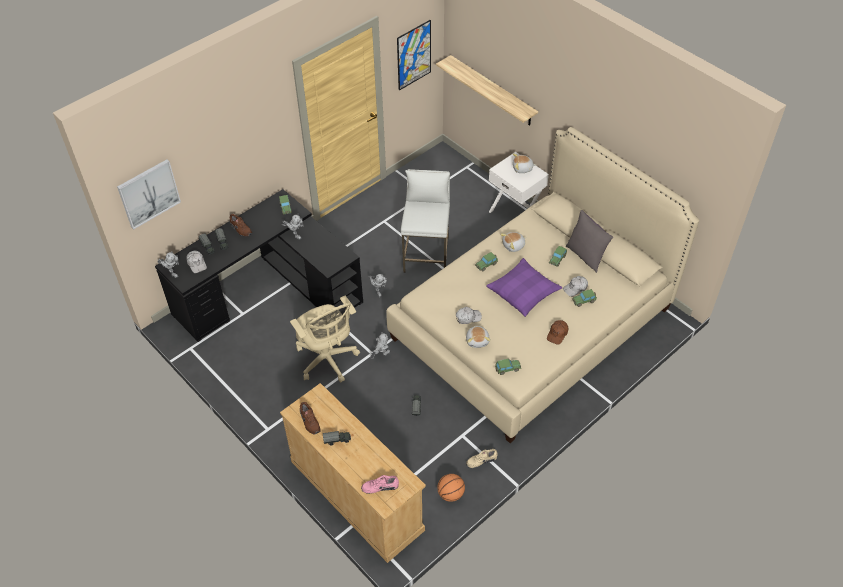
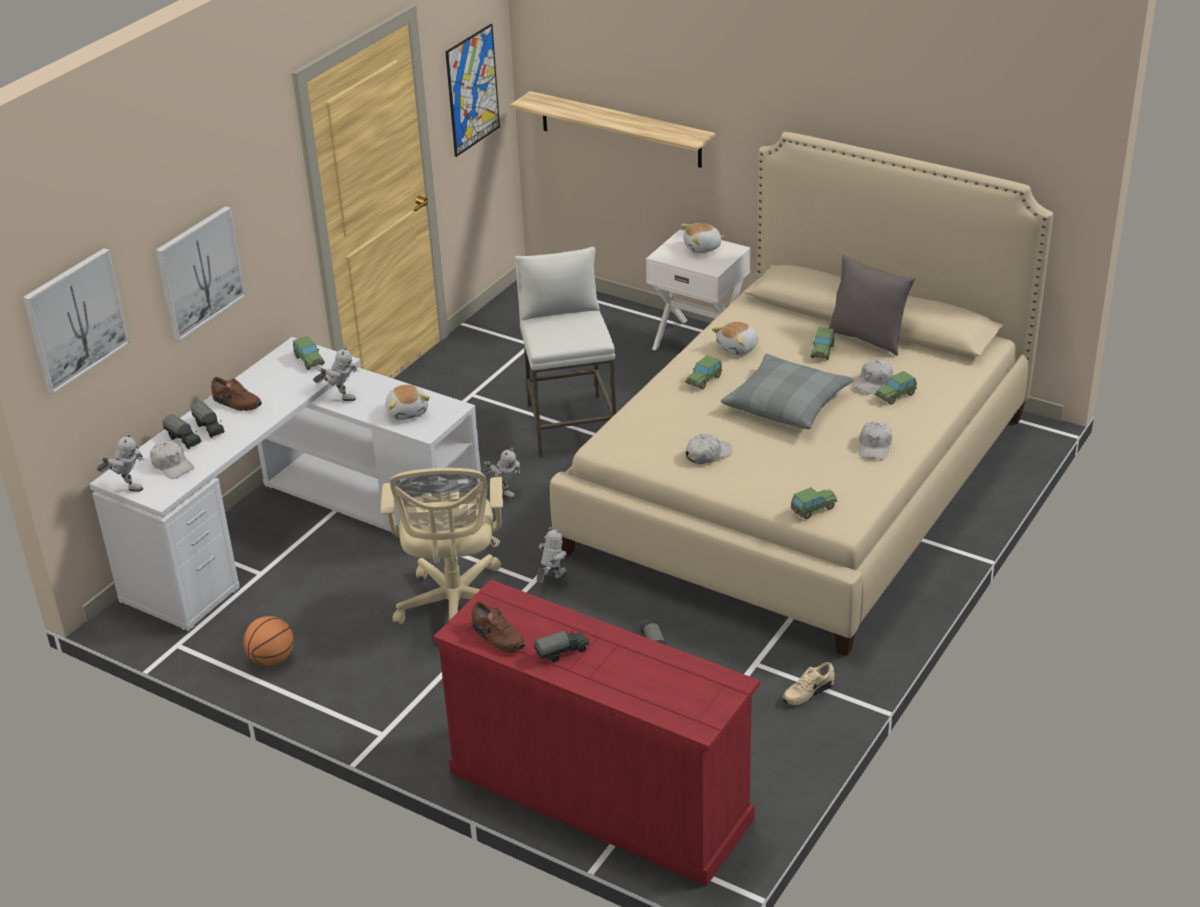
camera: 15 degrees left, 15 degrees down
black desk [155,189,363,342] -> white desk [90,337,481,633]
beige dresser [280,383,426,563] -> red dresser [433,580,760,886]
beige office chair [290,296,360,382] -> beige office chair turned 45 degrees clockwise [381,468,503,624]
pink shoe [361,475,399,494] -> none
basketball [437,474,465,502] -> basketball moved to [243,616,294,666]
plush toy [466,326,491,348] -> plush toy moved to [386,384,430,420]
purple pillow [486,258,563,317] -> grey pillow [721,354,854,429]
brown cap [547,320,568,345] -> white cap [859,421,892,460]
none -> picture [155,206,246,342]

